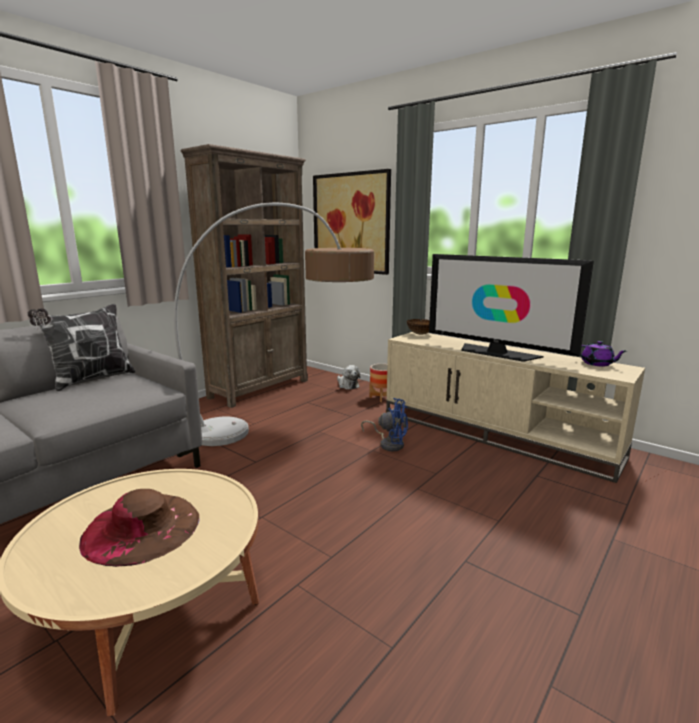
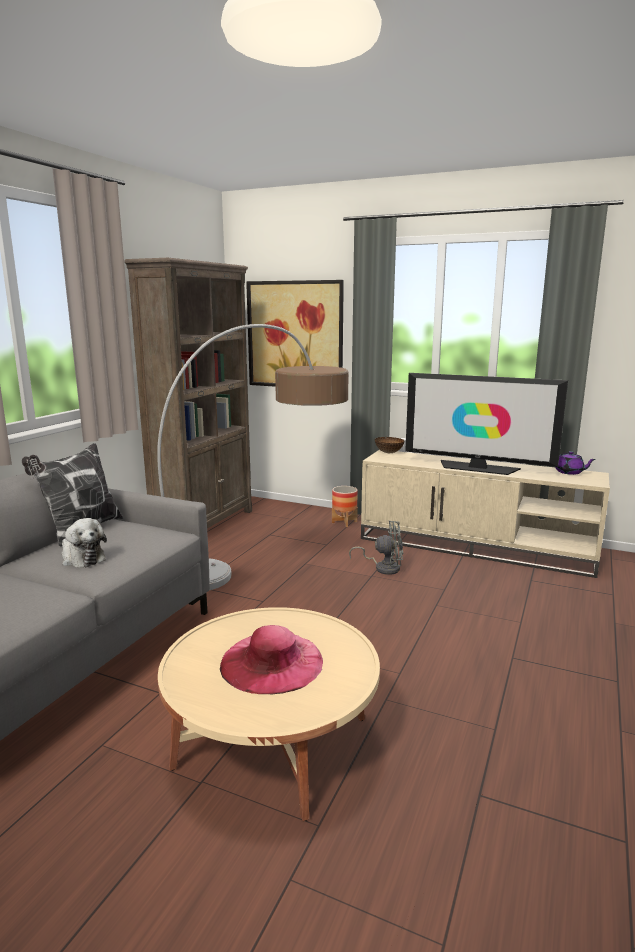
camera: 15 degrees left, 0 degrees up
brown hat [79,489,199,567] -> pink hat [220,625,323,694]
plush toy [337,365,360,389] -> plush toy moved to [62,518,107,568]
blue fan [361,398,408,451] -> grey fan [349,521,403,575]

